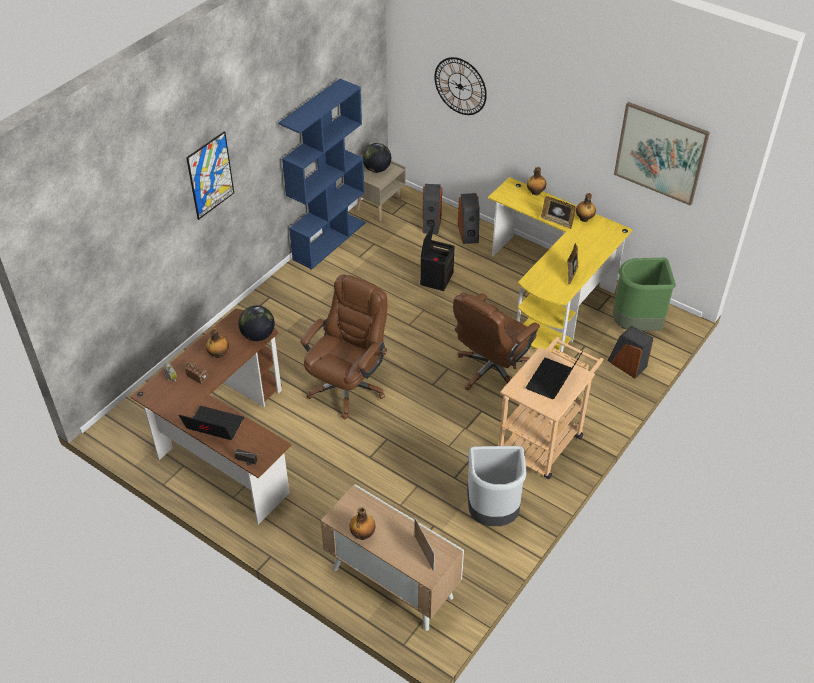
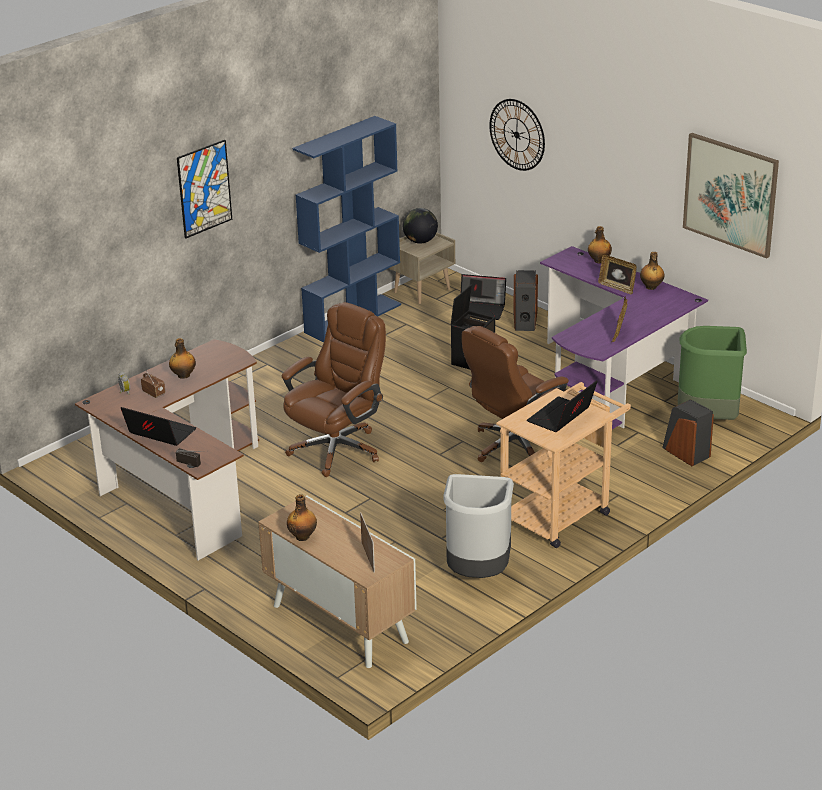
camera: 10 degrees right, 15 degrees down
globe [238,305,275,341] -> none
speaker [422,184,442,234] -> laptop [461,274,506,320]
yellow desk [488,177,633,352] -> purple desk [540,246,708,429]

